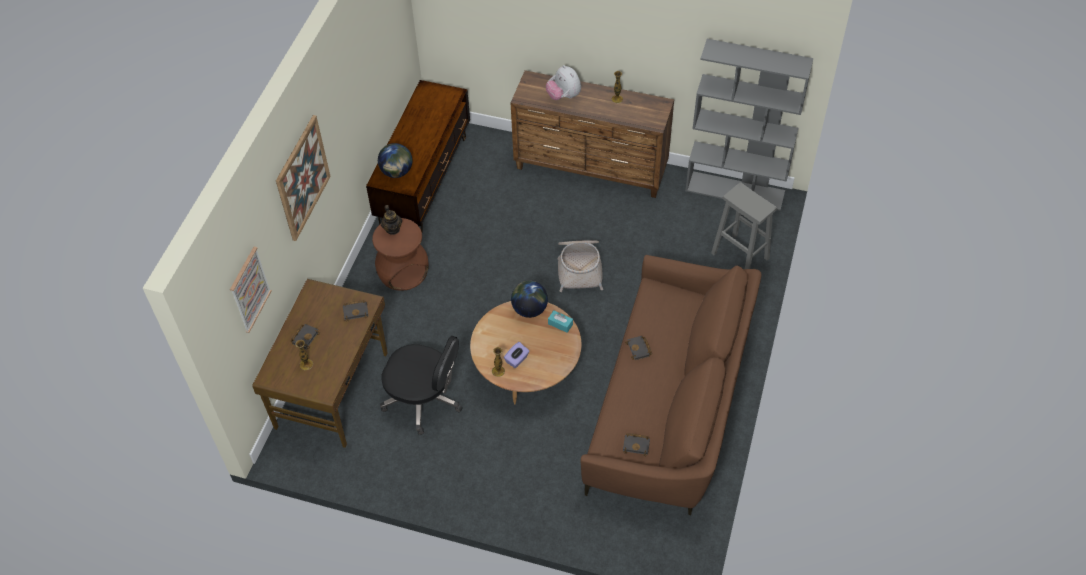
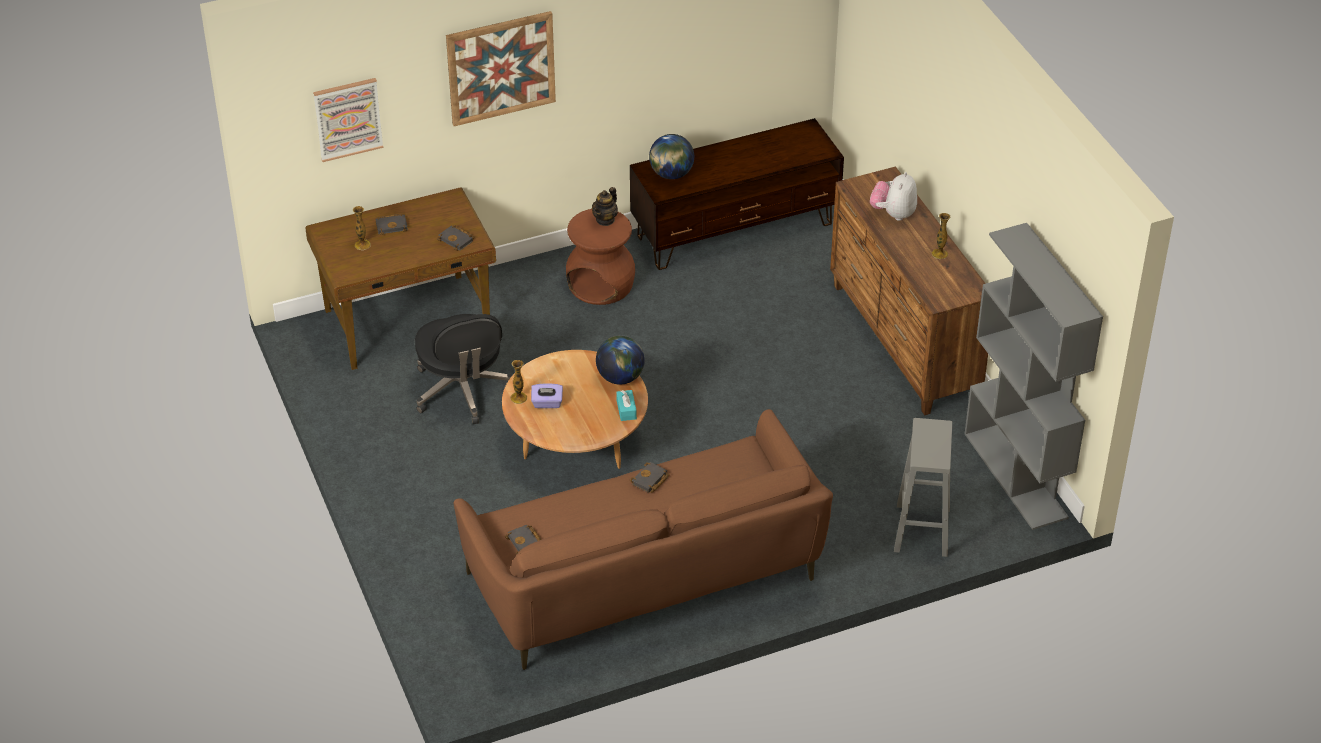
camera: 50 degrees right, 10 degrees down
basket [557,241,603,292] -> none

